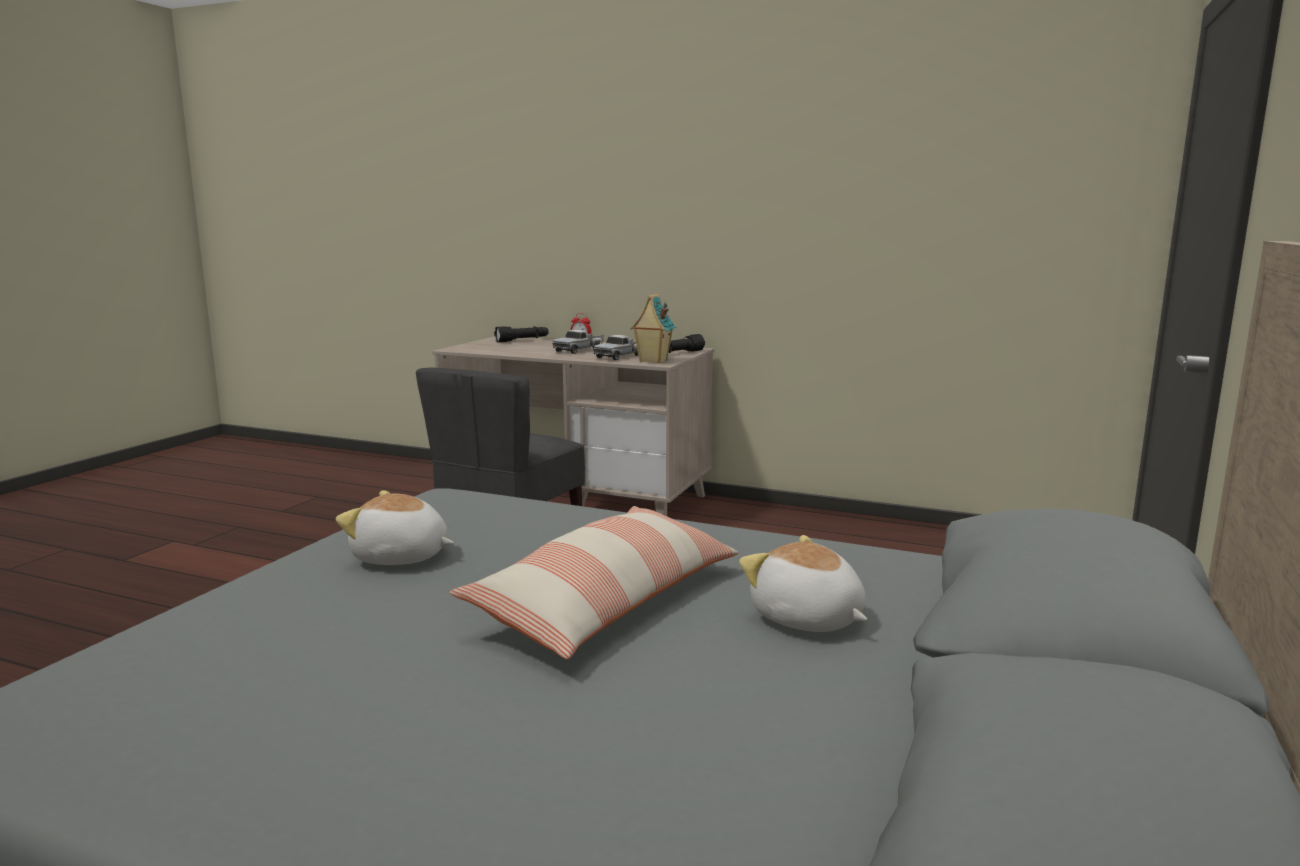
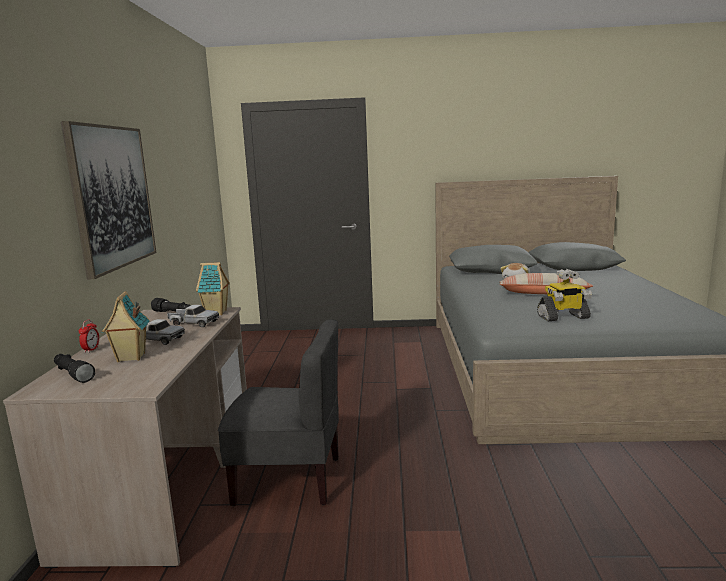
camera: 110 degrees left, 0 degrees up
plush toy [336,491,454,565] -> toy robot [537,269,592,321]
none -> picture [61,121,156,280]
none -> toy house [102,291,150,362]

